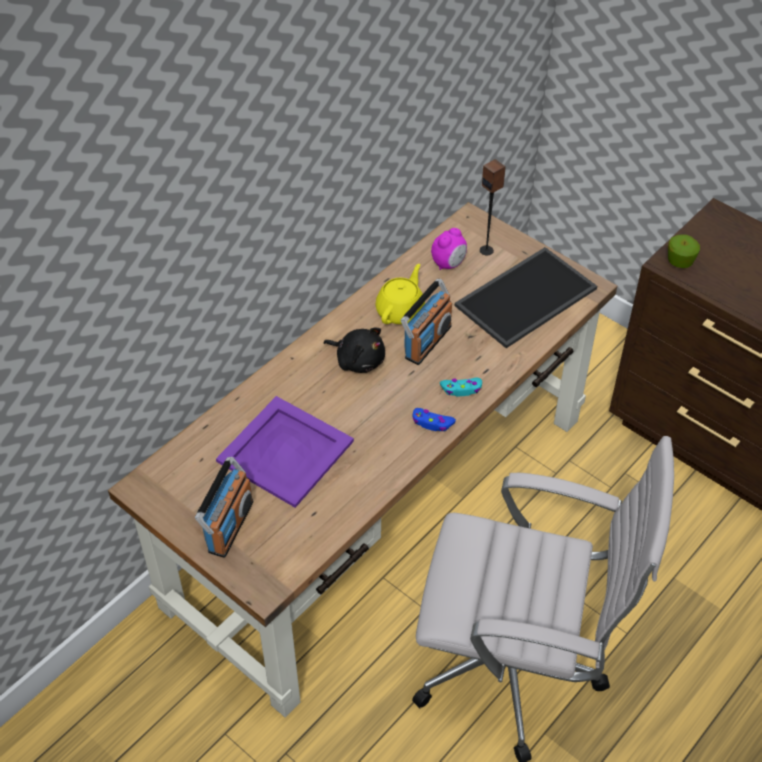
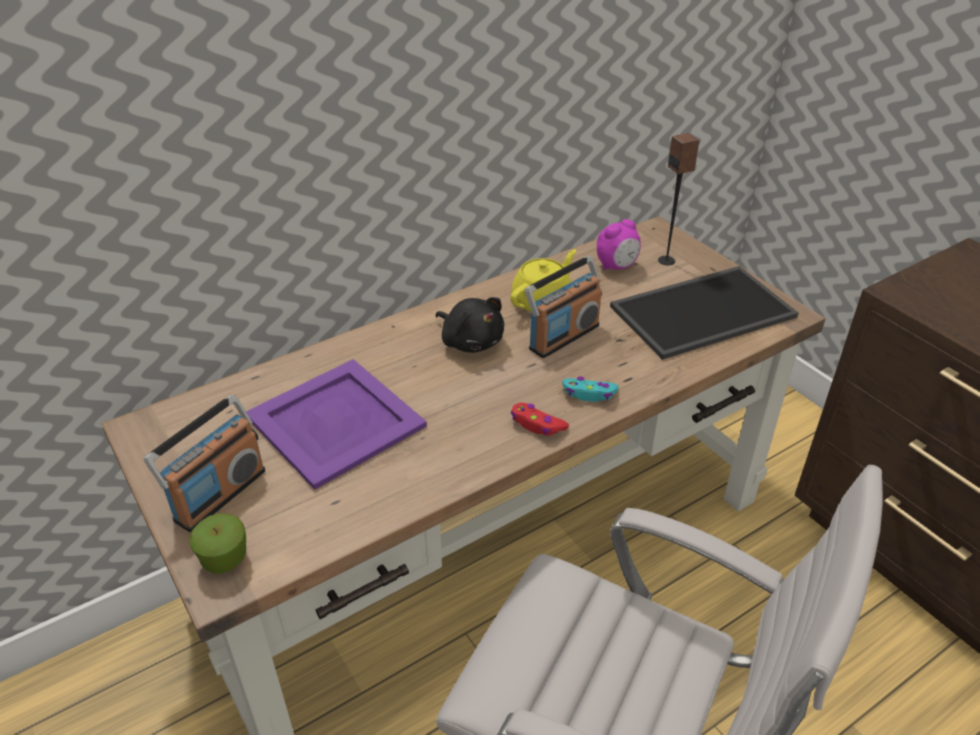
camera: 15 degrees right, 10 degrees down
blue game controller [413,408,456,431] -> red game controller [511,403,569,436]
apple [668,234,700,268] -> apple moved to [189,513,246,574]

